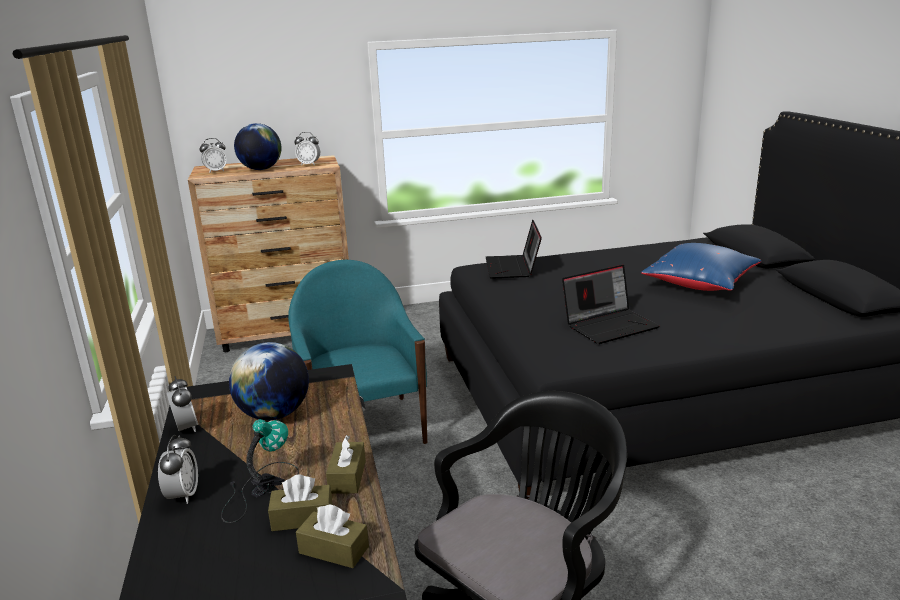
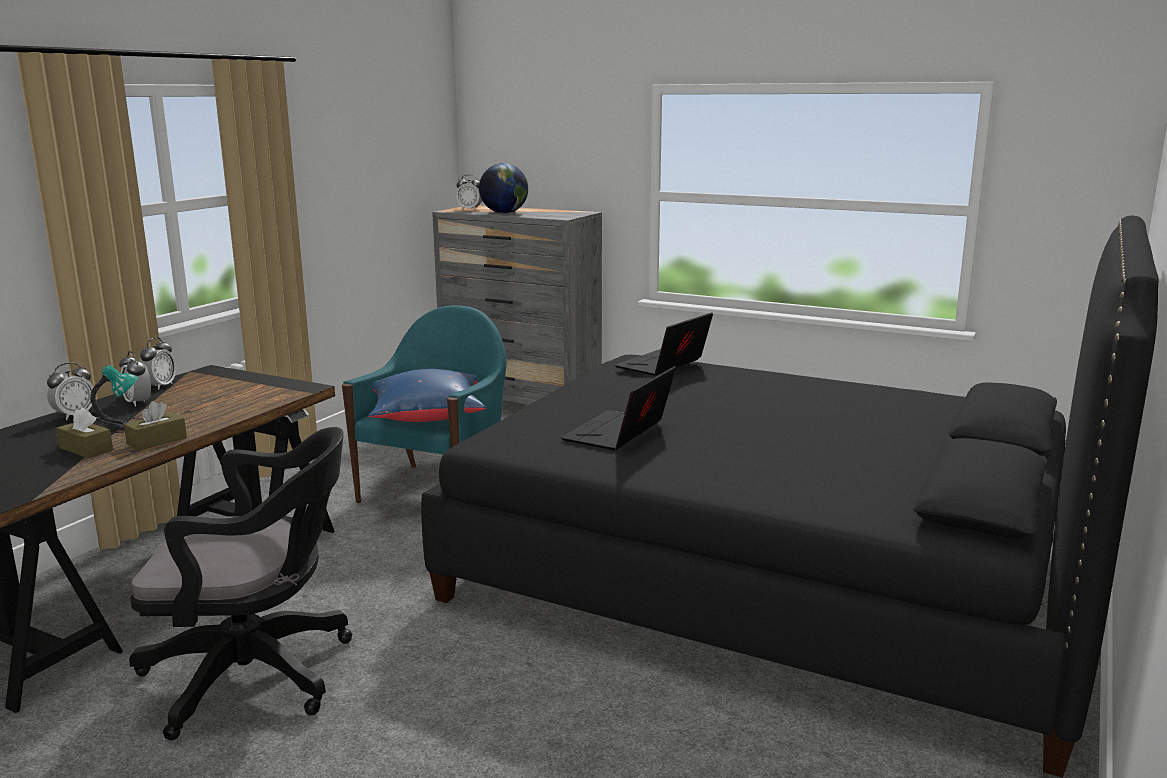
camera: 40 degrees right, 5 degrees down
brown dresser [188,155,349,352] -> grey dresser [432,205,602,405]
globe [229,342,309,420] -> none
alarm clock [294,132,320,166] -> alarm clock moved to [119,351,151,407]
brown tissue box [296,504,369,568] -> none
laptop [562,265,659,344] -> laptop turned 105 degrees clockwise [561,366,676,450]
blue pillow [641,243,761,291] -> blue pillow moved to [368,369,486,422]

